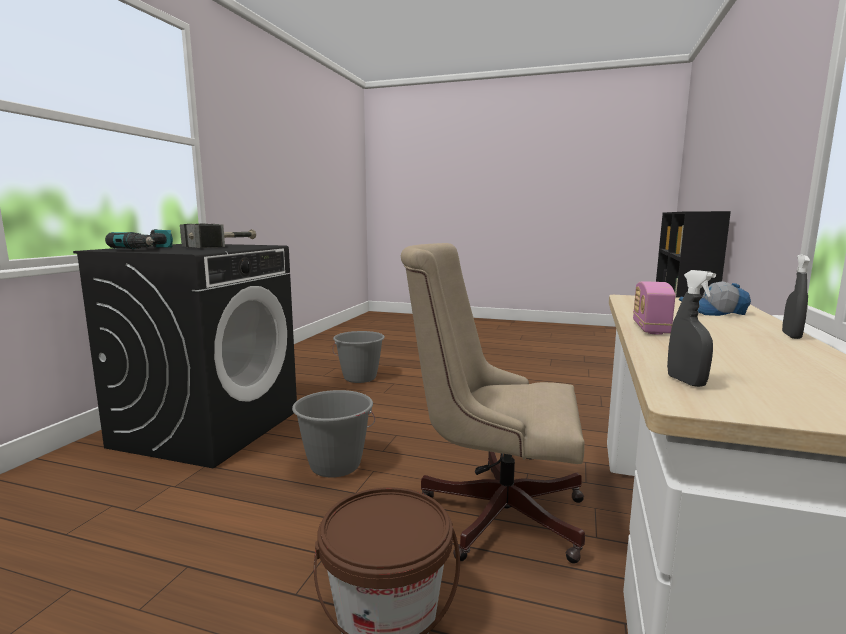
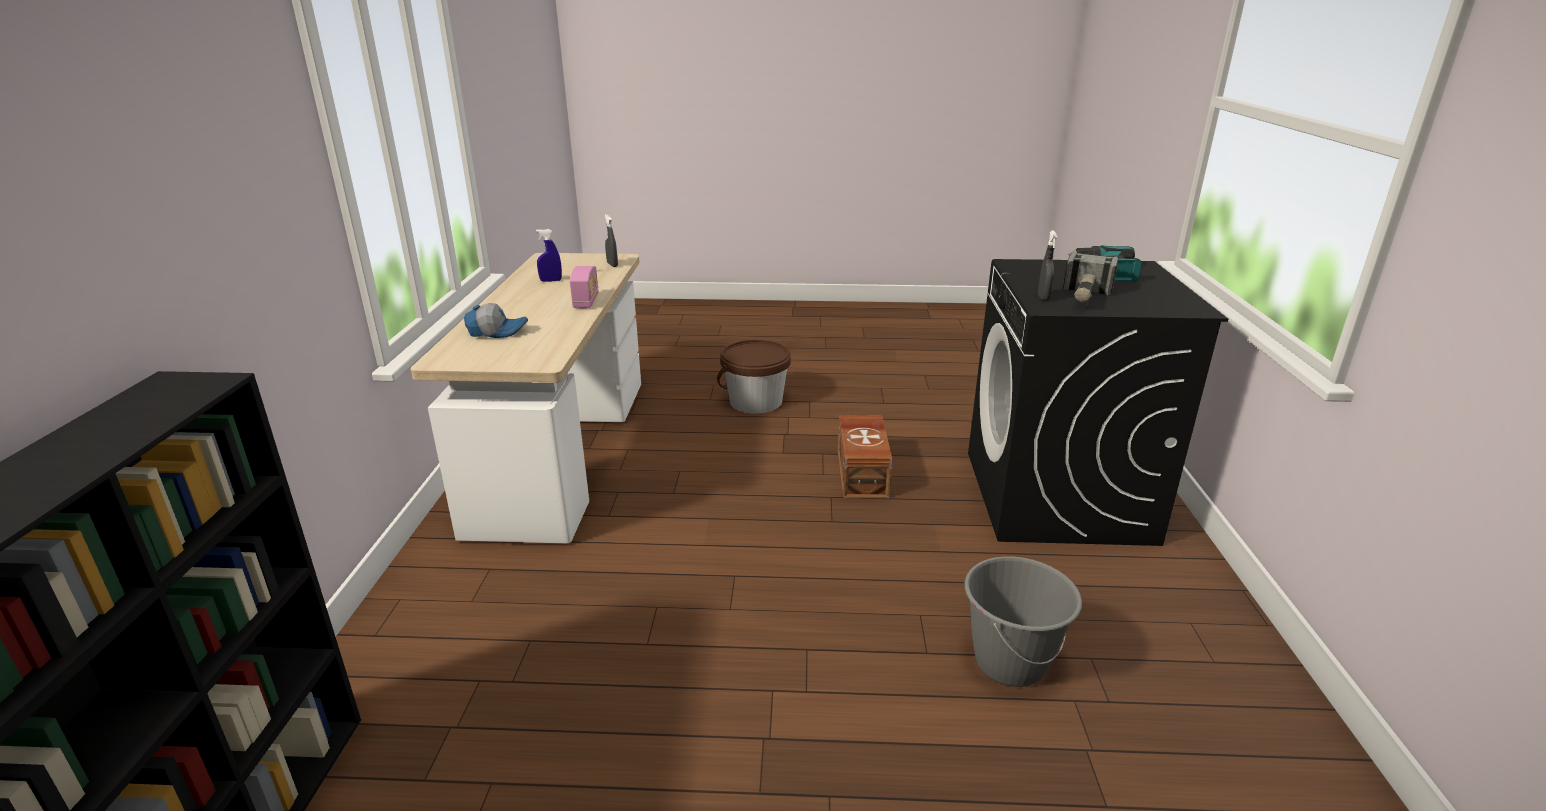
camera: 165 degrees right, 15 degrees up
grey bucket [292,390,375,478] -> brown storage box [838,415,892,499]
beige office chair [401,243,585,564] -> none
grey spray bottle [782,255,810,339] -> grey spray bottle moved to [1038,231,1057,300]
none -> blue spray bottle [536,229,562,282]

